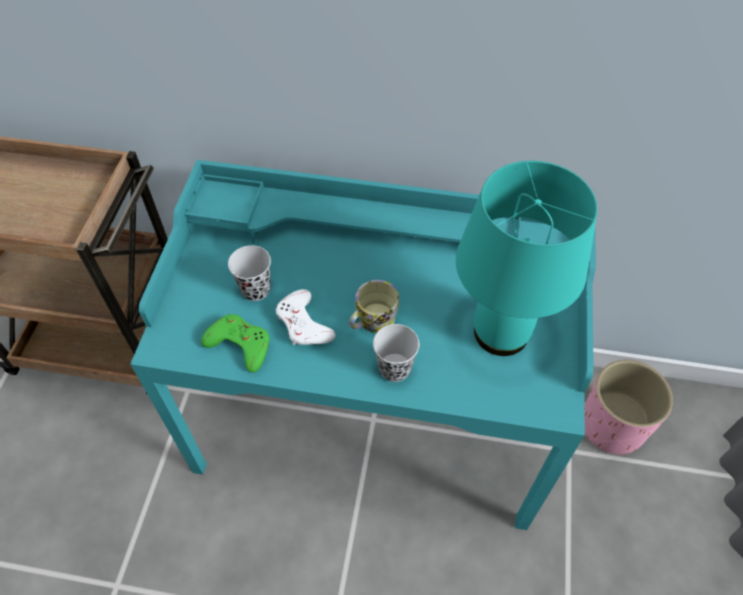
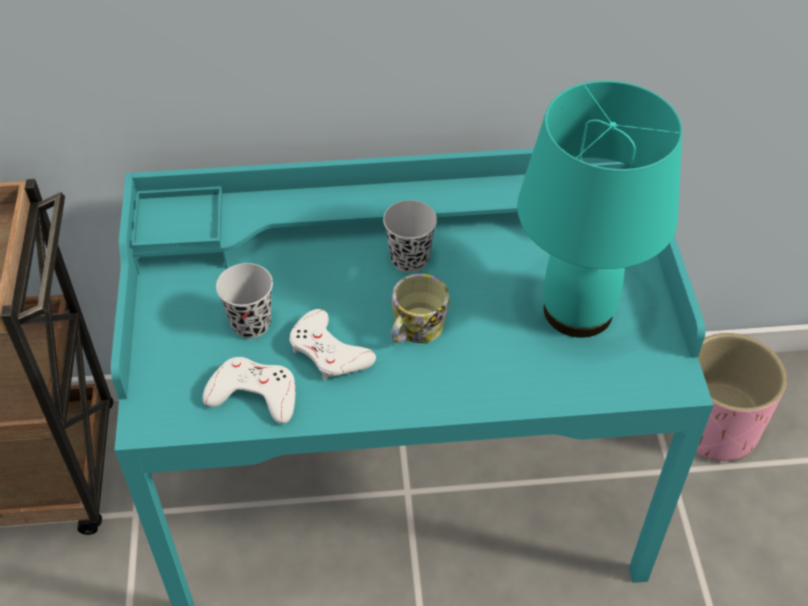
camera: 15 degrees left, 5 degrees down
green game controller [201,314,269,373] -> white game controller [203,357,295,424]
black cup [373,324,419,382] -> black cup moved to [383,200,437,273]

